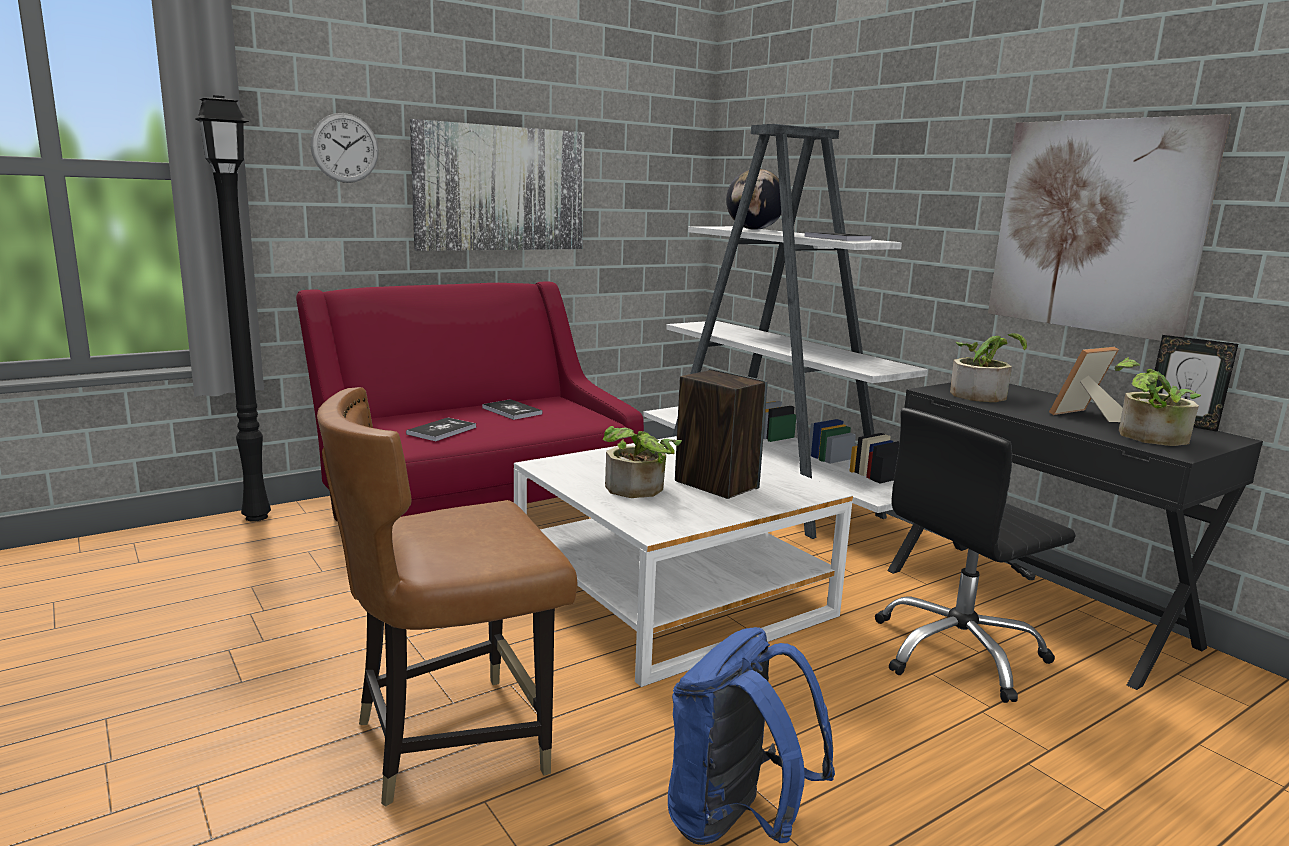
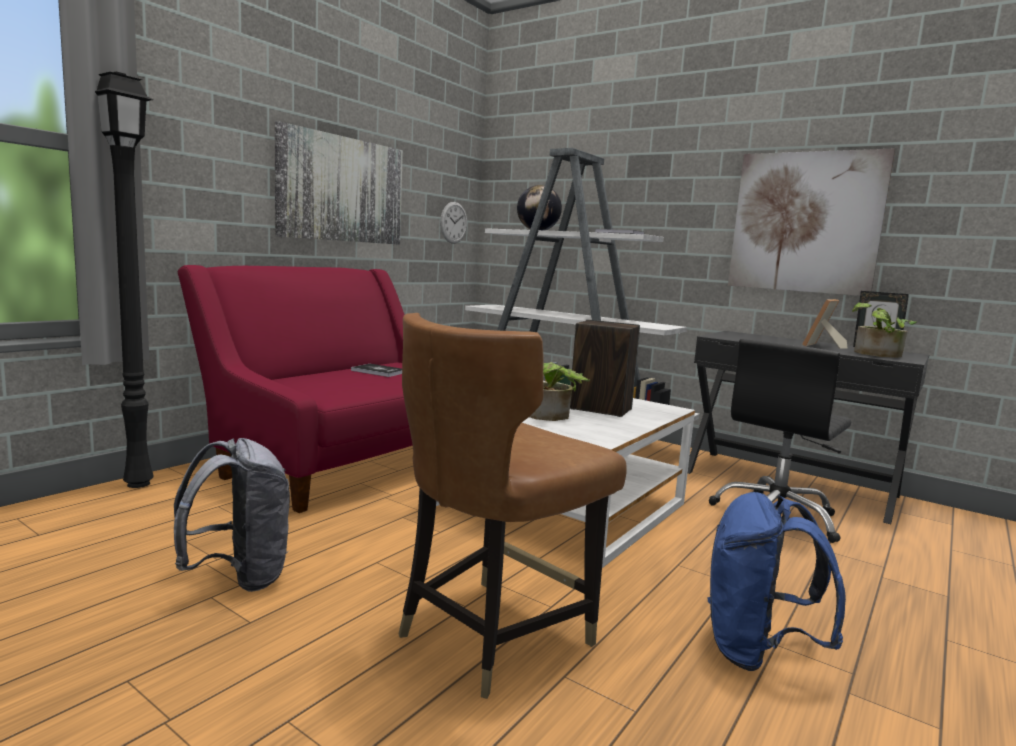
camera: 20 degrees left, 5 degrees down
wall clock [310,113,379,183] -> wall clock moved to [440,202,467,244]
book [406,418,476,441] -> none
potted plant [950,333,1027,402] -> none
none -> grey backpack [174,438,290,592]

